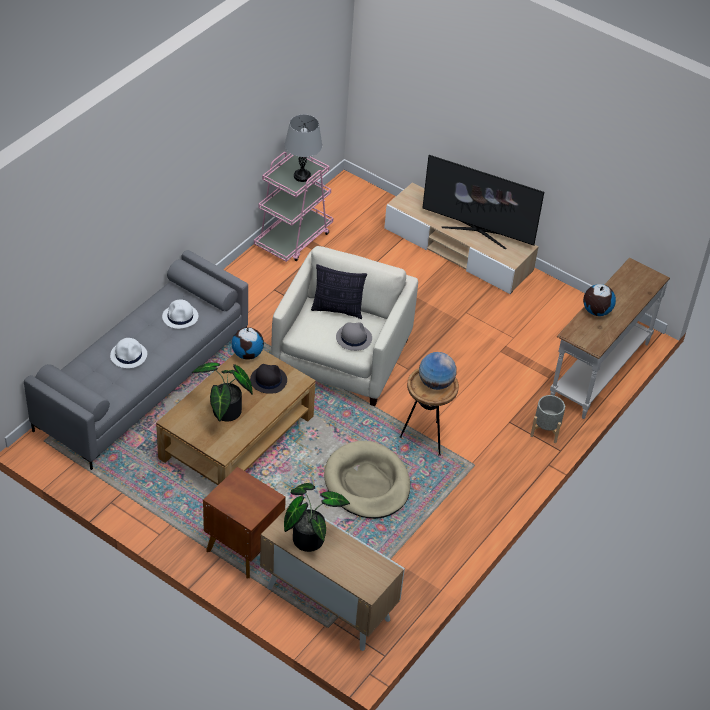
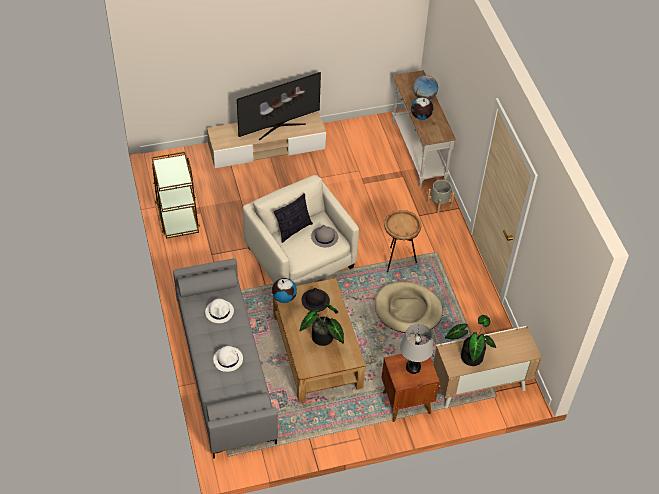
camera: 50 degrees left, 5 degrees up
pink cart [254,152,333,262] -> brown cart [151,152,200,239]
grey table lamp [285,114,322,182] -> grey table lamp moved to [400,323,433,374]
globe [419,352,457,390] -> globe moved to [413,75,438,100]

